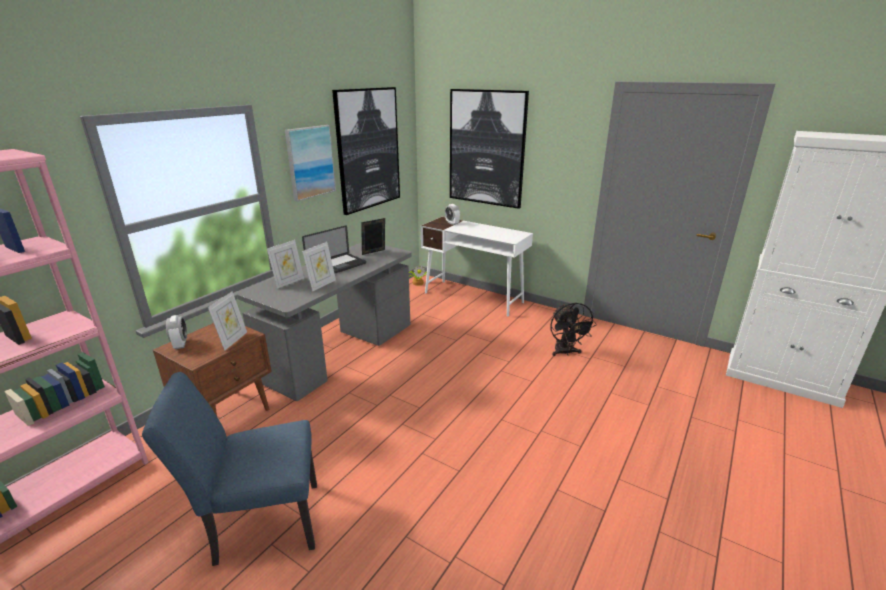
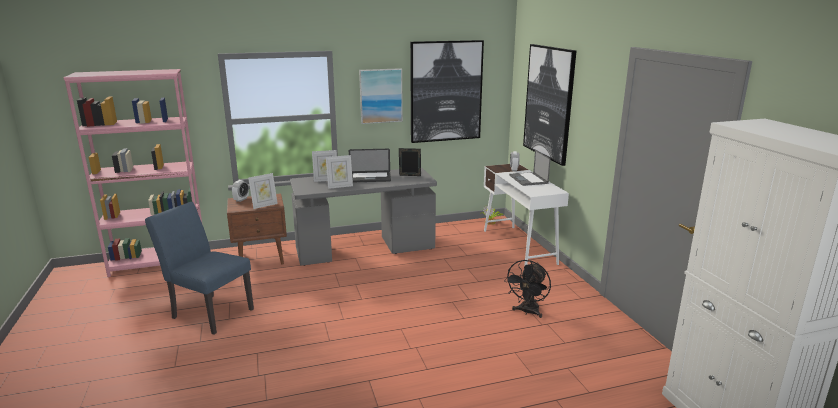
camera: 40 degrees right, 5 degrees down
none -> laptop [509,150,551,186]

